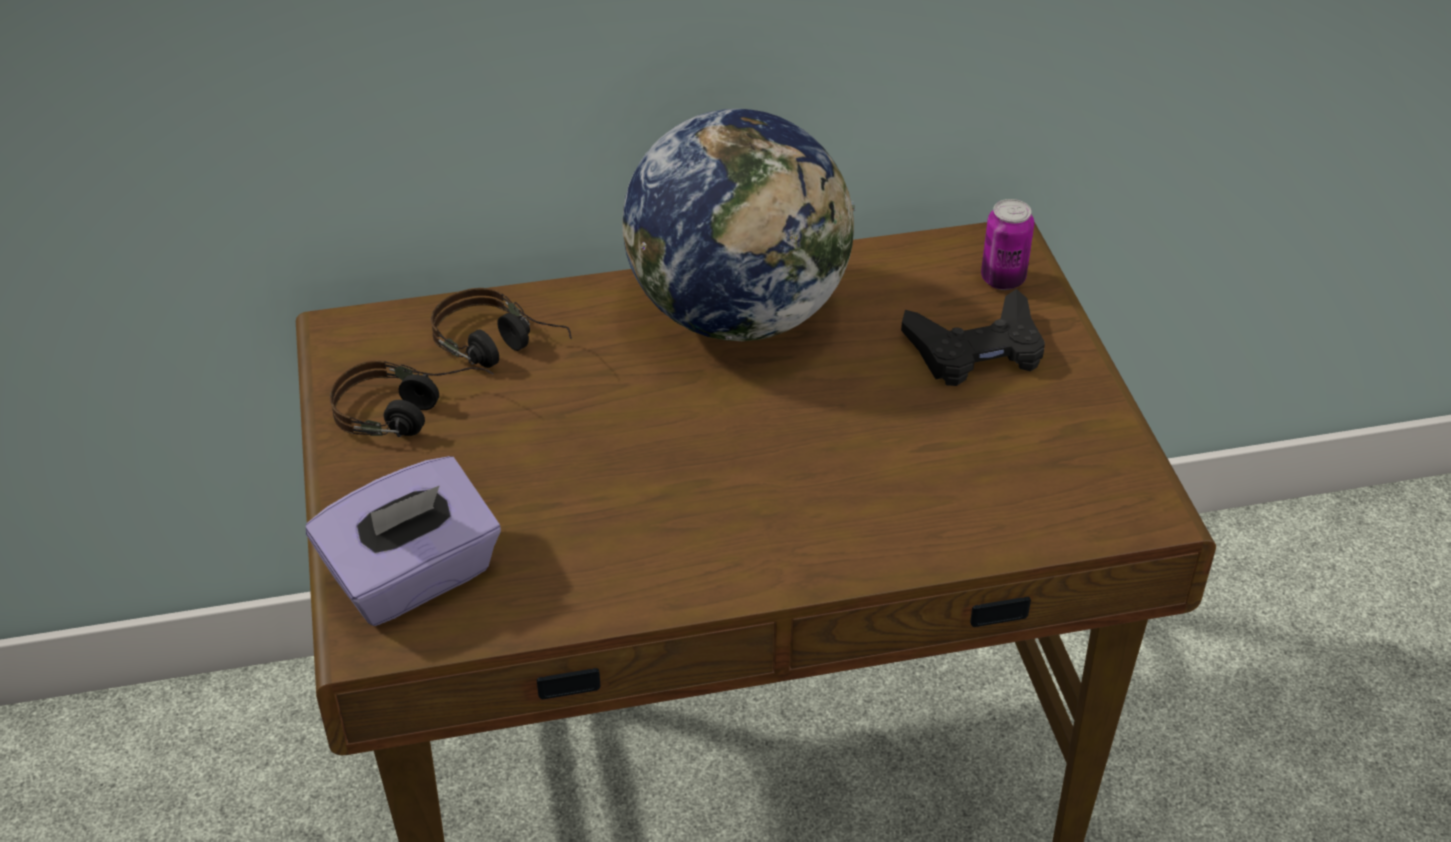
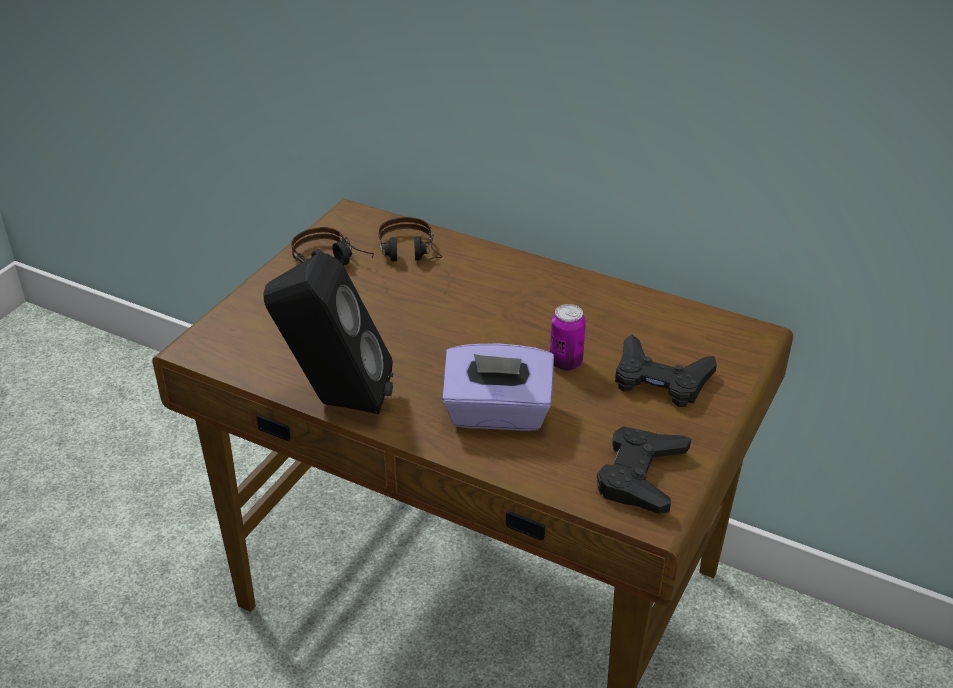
camera: 40 degrees right, 5 degrees down
purple tissue box [306,456,501,626] -> purple tissue box moved to [442,344,554,431]
globe [622,109,855,341] -> none
can [981,199,1034,290] -> can moved to [550,304,586,371]
none -> black speaker [264,252,393,414]
none -> black game controller [596,426,691,514]

